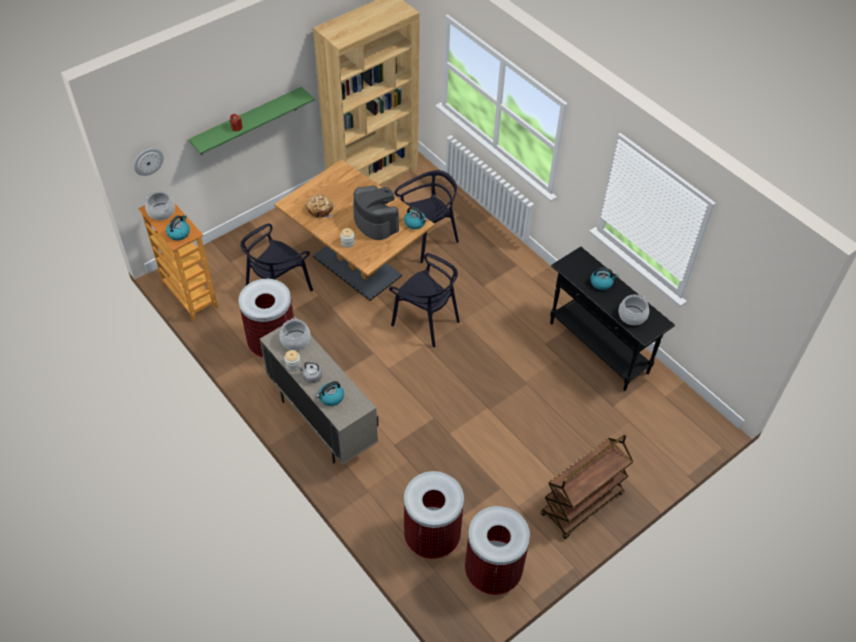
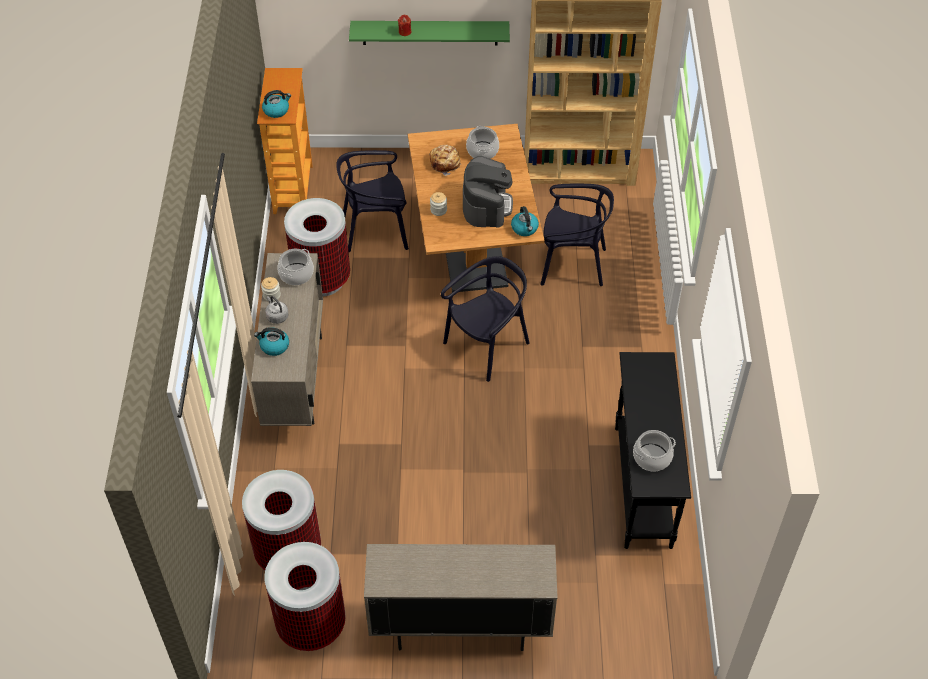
camera: 40 degrees right, 0 degrees up
wall clock [134,148,164,176] -> none
cooking pot [145,191,175,220] -> cooking pot moved to [466,126,499,159]
black chair [389,253,460,347] -> black chair turned 120 degrees counterclockwise [441,256,530,382]
brown cart [541,435,634,539] -> beige cabinet [364,544,558,651]
kettle [590,268,618,290] -> none

